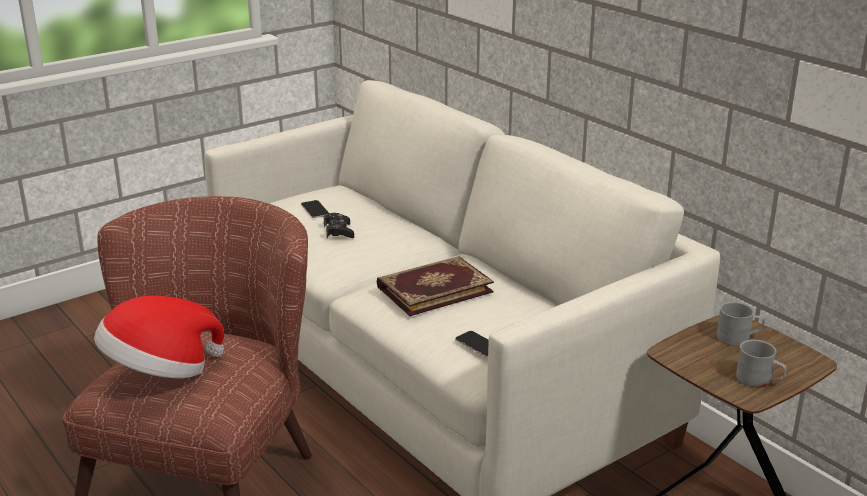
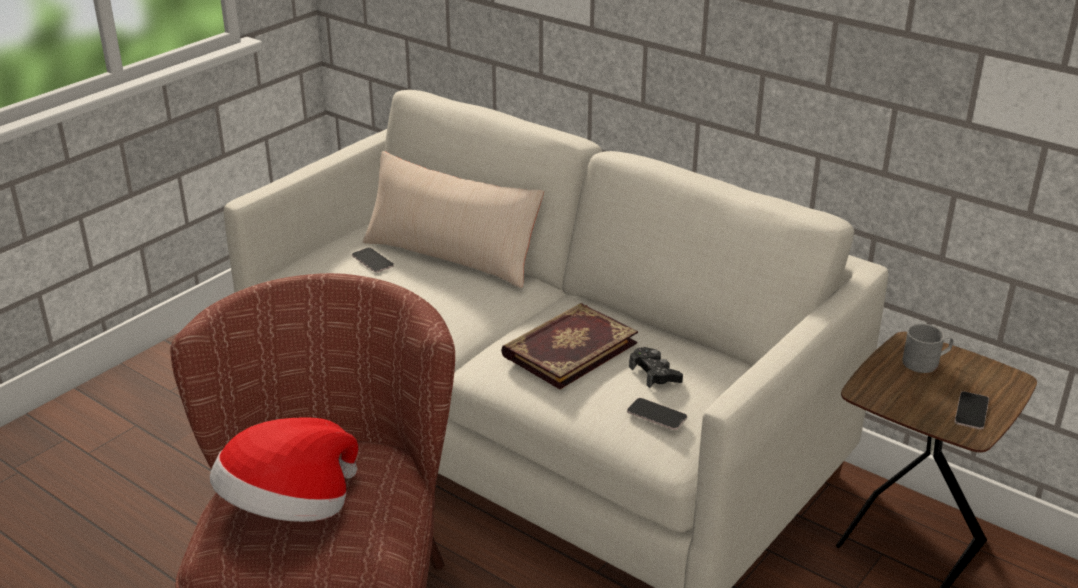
camera: 15 degrees left, 5 degrees up
black game controller [324,213,354,238] -> black game controller moved to [629,347,683,388]
grey mug [736,340,787,387] -> phone [955,391,989,430]
none -> beige pillow [363,151,544,288]

